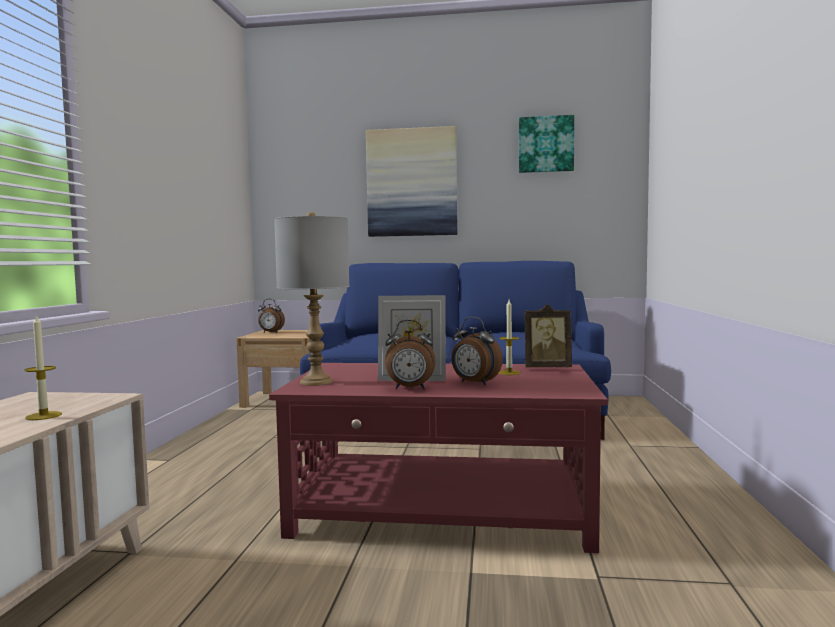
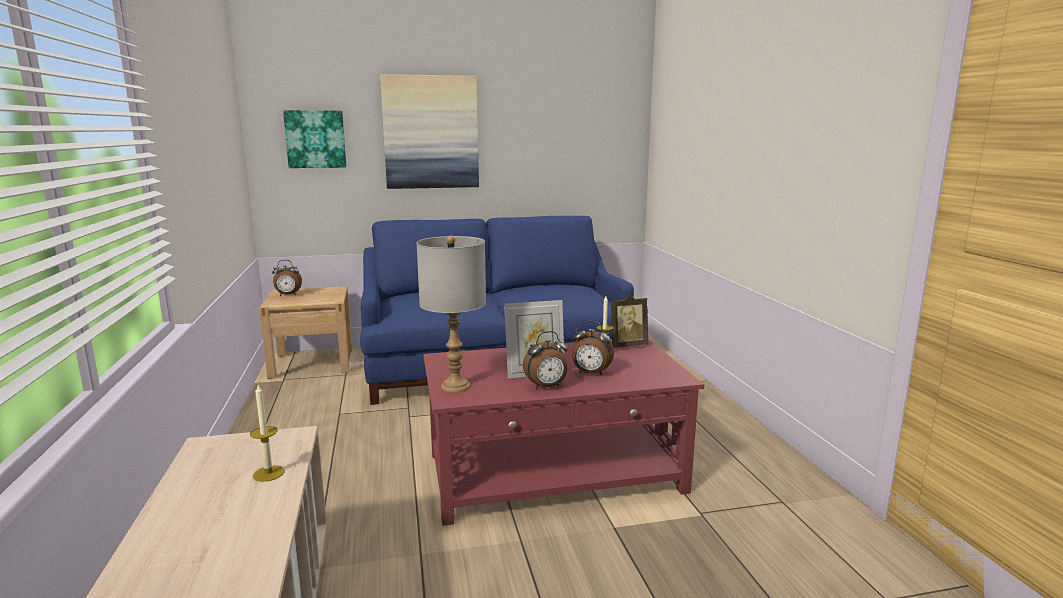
camera: 20 degrees left, 10 degrees up
picture [519,115,574,173] -> picture moved to [283,110,347,168]

